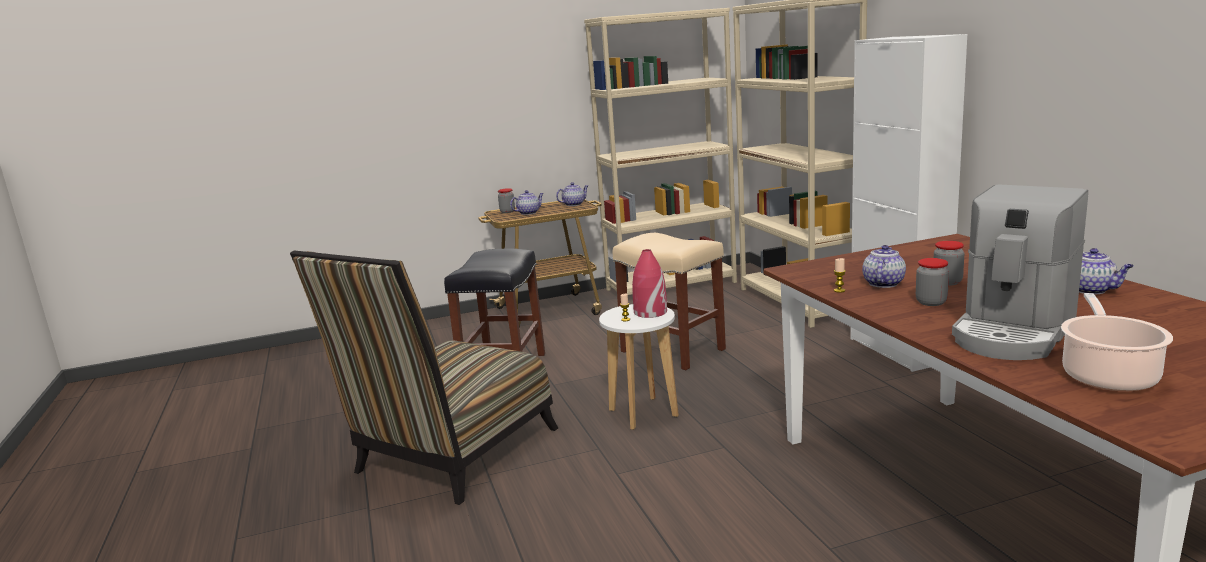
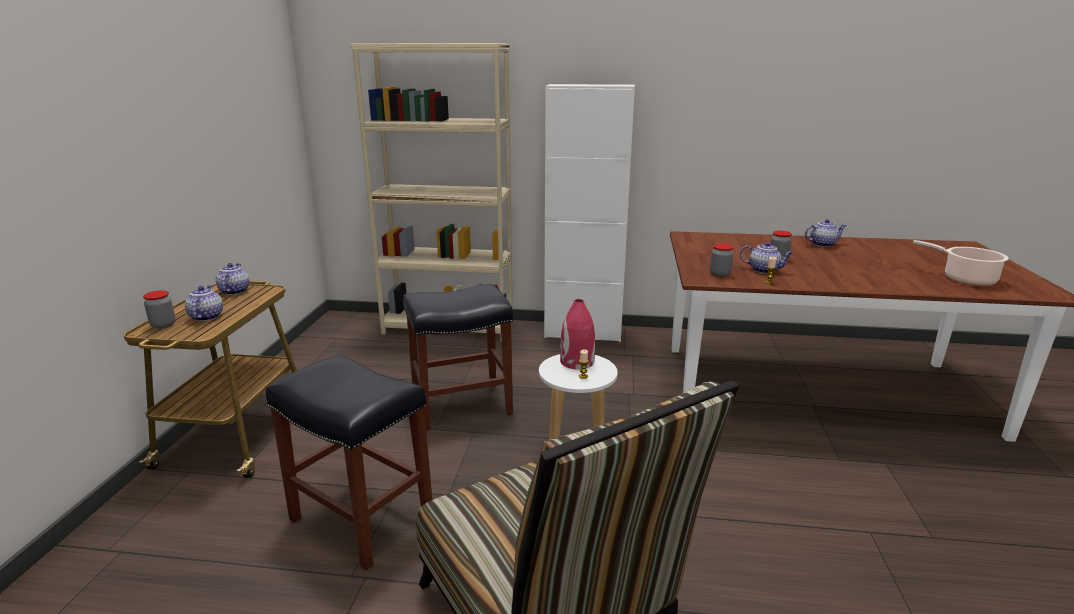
camera: 65 degrees left, 5 degrees up
beige bookcase [584,8,737,295] -> none
beige stool [613,233,726,370] -> black stool [403,284,513,431]
teapot [862,245,906,288] -> teapot turned 150 degrees clockwise [740,242,793,273]
jar [916,258,949,306] -> jar moved to [710,243,733,277]
coffee machine [952,184,1088,360] -> none

